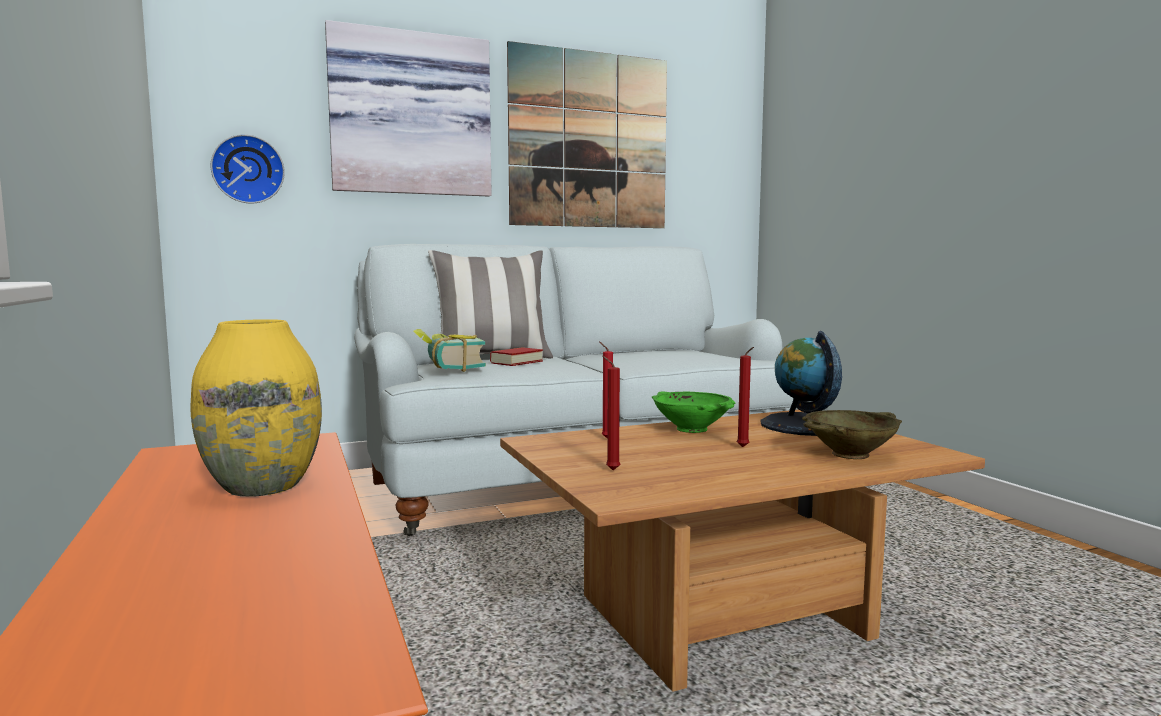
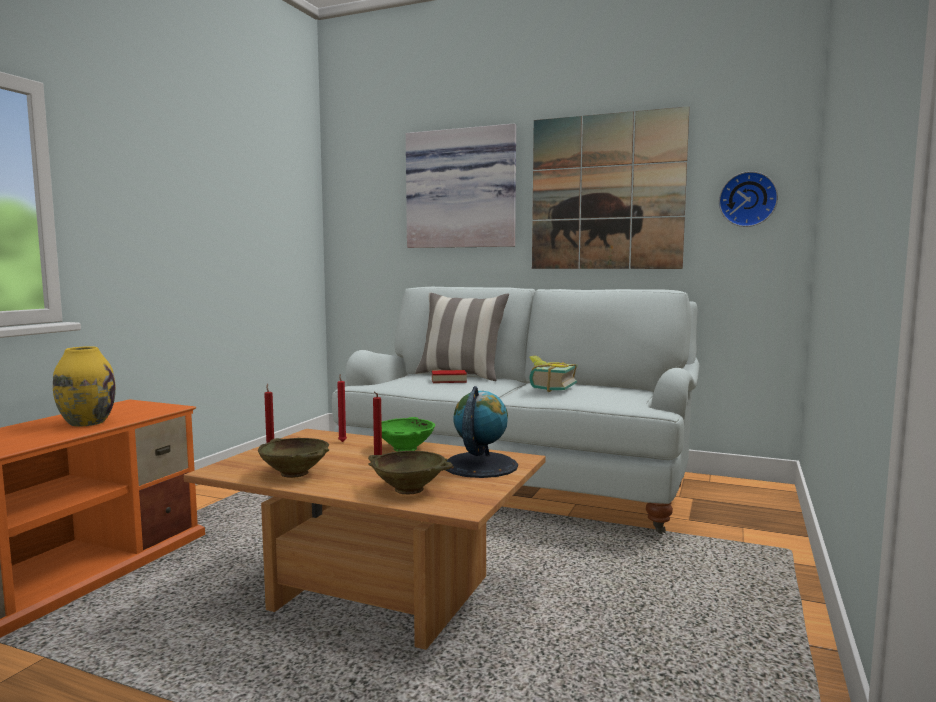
camera: 45 degrees right, 0 degrees up
wall clock [211,134,285,204] -> wall clock moved to [719,171,778,227]
book [413,329,486,372] -> book moved to [529,355,577,392]
none -> beige bowl [258,438,329,478]

